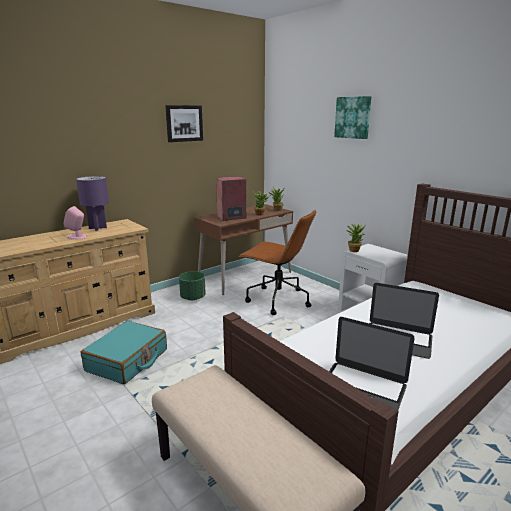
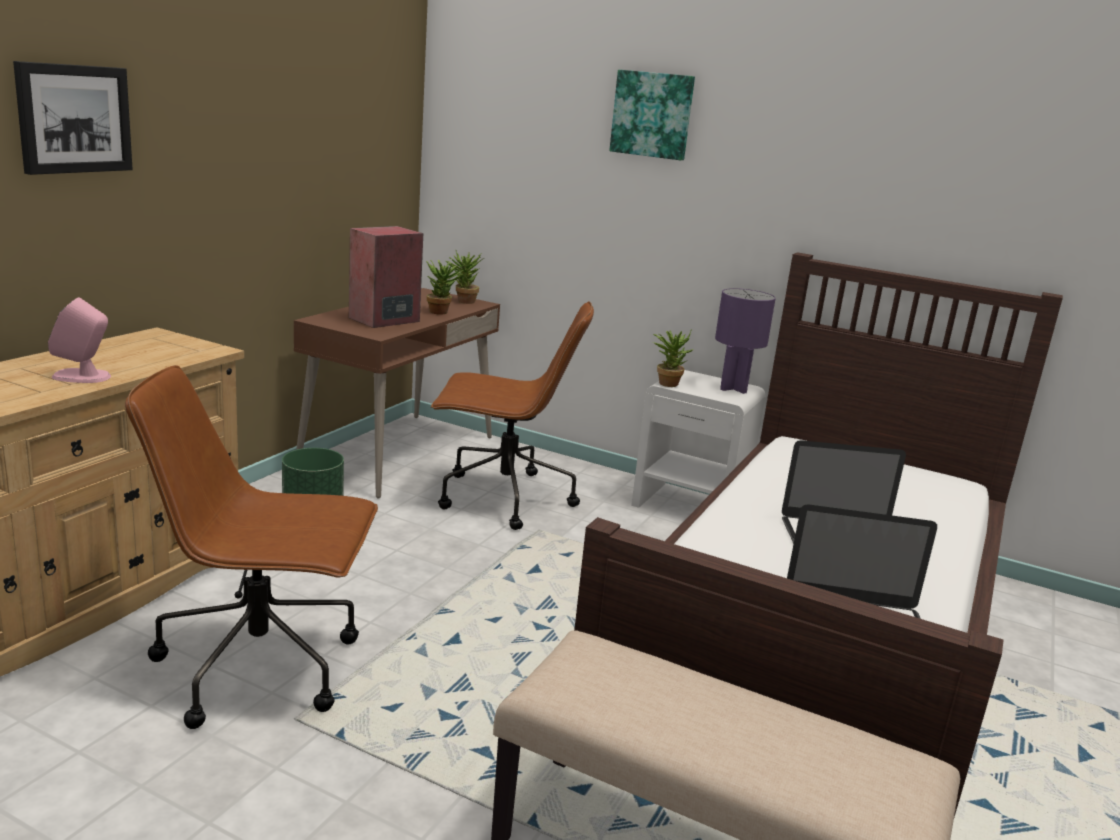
camera: 25 degrees left, 0 degrees up
purple table lamp [76,176,109,231] -> purple table lamp moved to [715,288,776,394]
turquoise suitcase [81,321,167,384] -> brown office chair [125,365,378,729]
picture [165,105,203,142] -> picture moved to [13,61,133,175]

